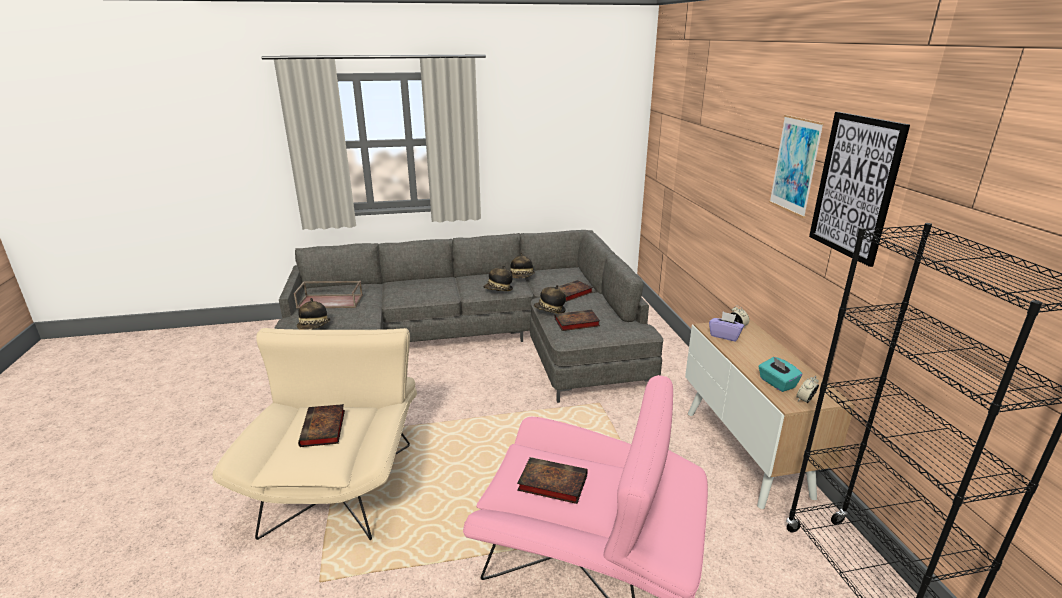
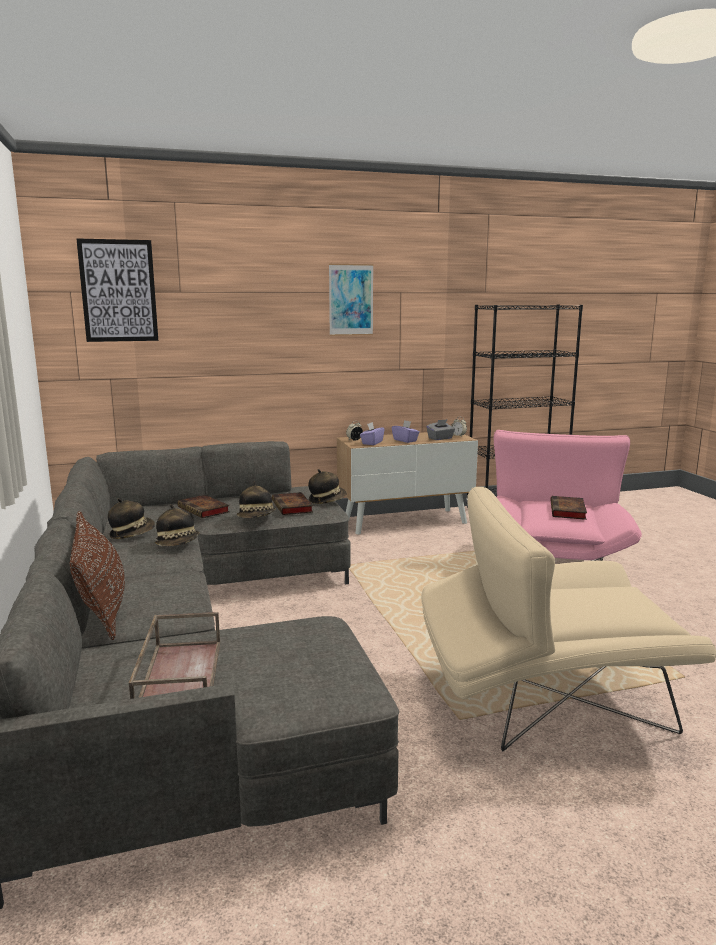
camera: 95 degrees left, 10 degrees down
hat [297,298,331,330] -> hat moved to [308,469,347,504]
book [298,404,345,447] -> none
turquoise tissue box [758,357,803,392] -> grey tissue box [426,419,455,440]
picture [809,112,910,267] -> picture moved to [76,238,158,342]
none -> brown pillow [70,511,125,640]
none -> purple tissue box [392,420,420,443]

